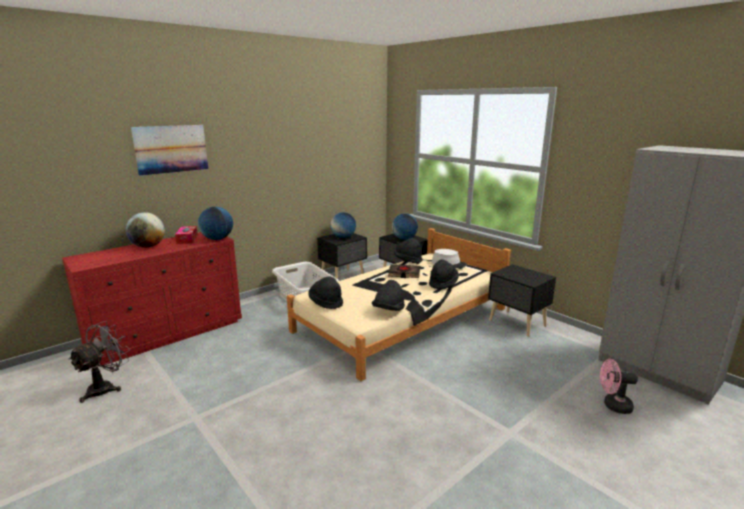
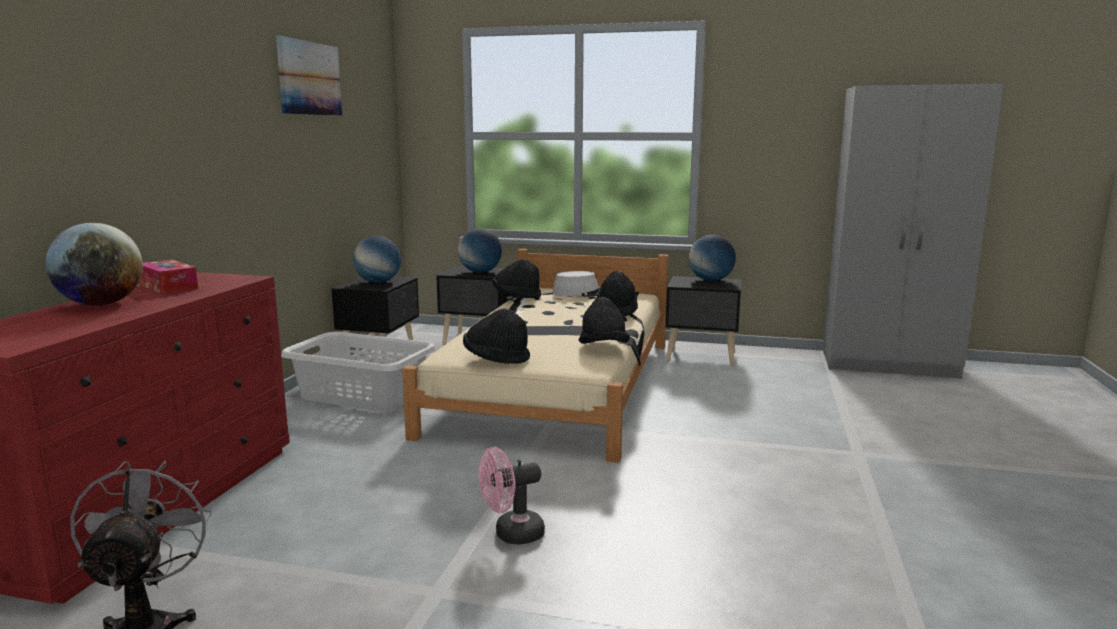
camera: 35 degrees left, 5 degrees down
picture [131,125,208,176] -> picture moved to [276,35,342,116]
globe [198,207,233,240] -> globe moved to [689,235,736,281]
black book [388,264,420,278] -> none
pink fan [600,359,638,414] -> pink fan moved to [479,447,545,545]

